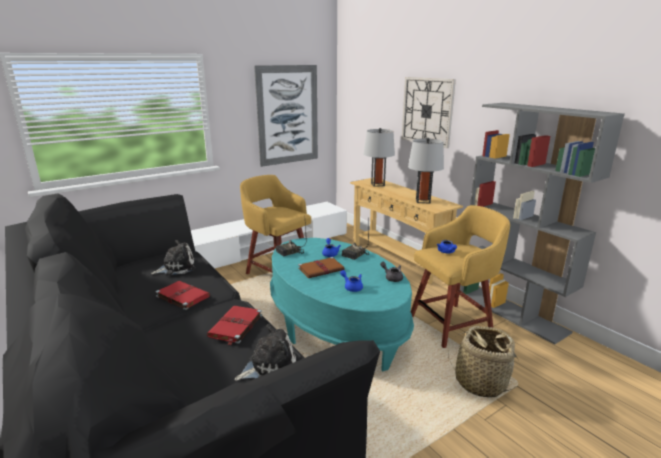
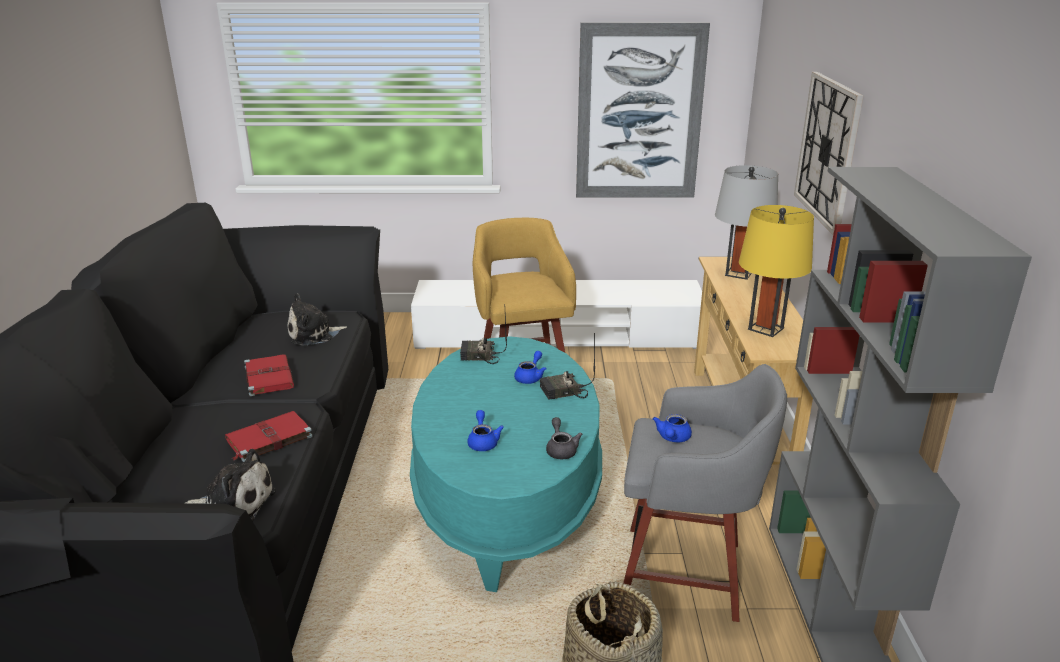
camera: 35 degrees right, 5 degrees up
plush toy [151,240,195,275] -> plush toy turned 150 degrees clockwise [287,293,347,346]
brown book [298,257,344,278] -> none
grey table lamp [408,138,444,203] -> yellow table lamp [739,205,814,337]
yellow stool [411,205,510,348] -> grey stool [623,364,787,622]

